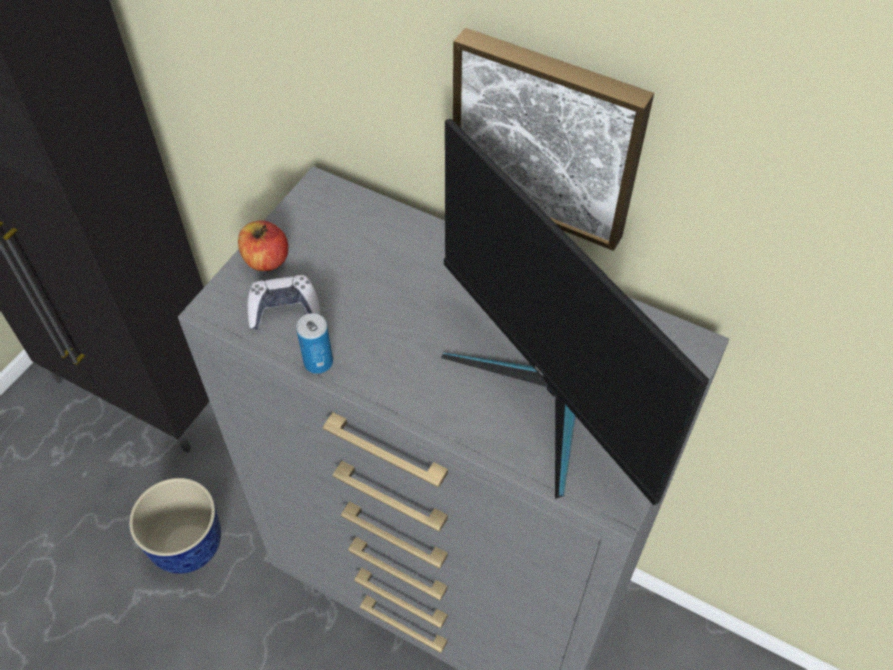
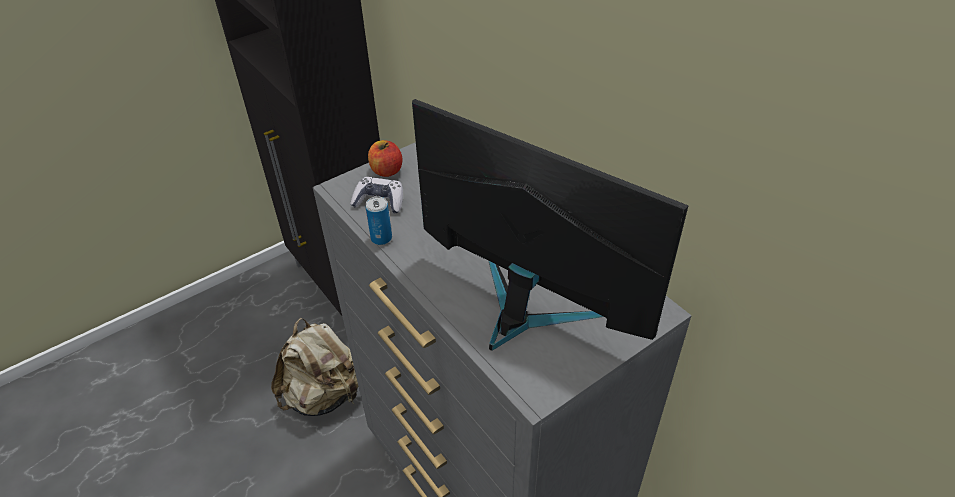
camera: 25 degrees right, 10 degrees down
planter [129,478,221,574] -> beige backpack [271,317,359,416]
monitor [441,119,709,505] -> monitor turned 135 degrees clockwise [412,99,688,351]
picture [453,28,654,251] -> none

